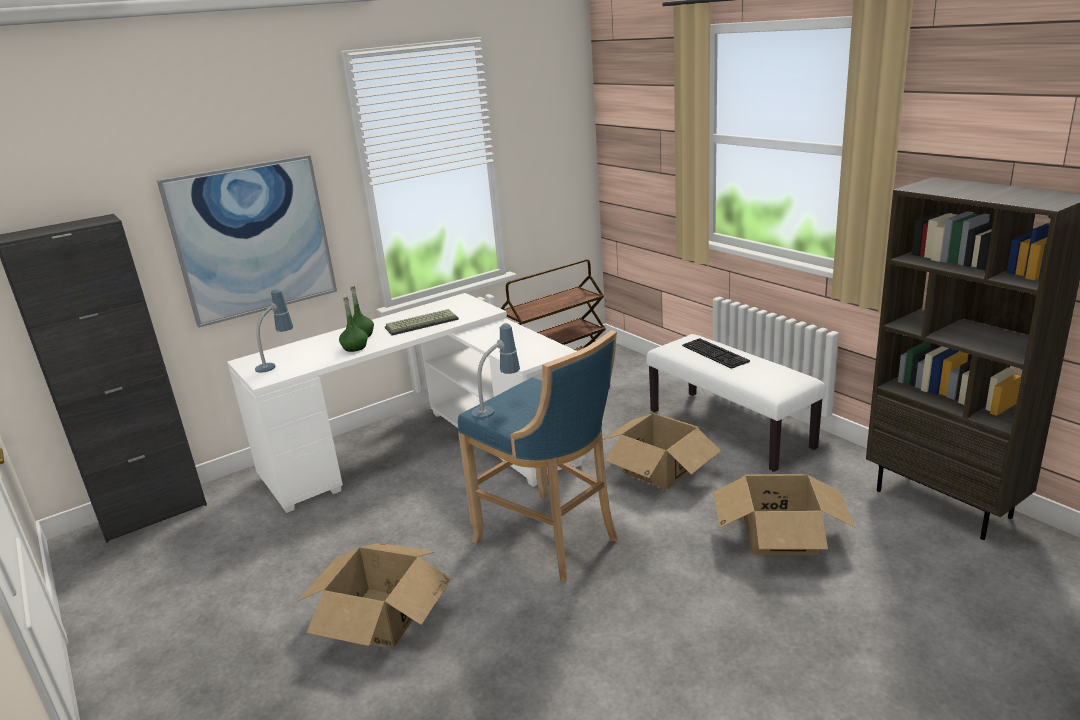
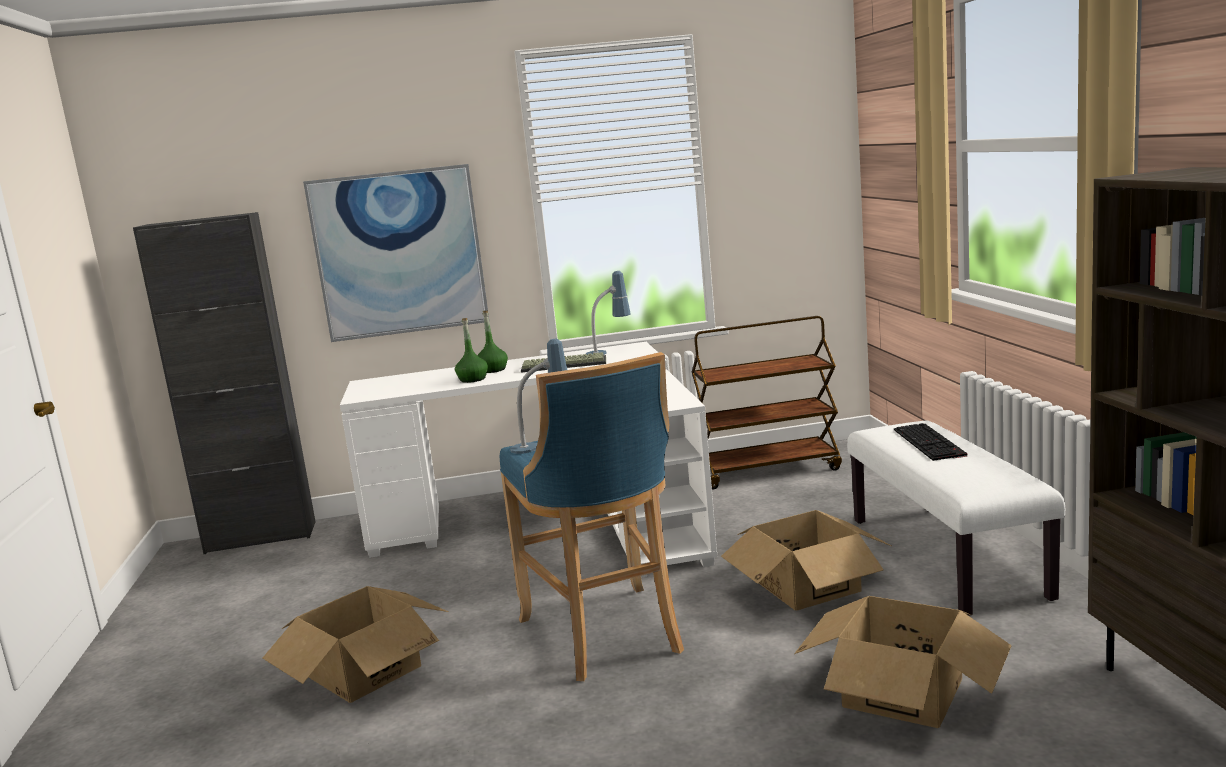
camera: 25 degrees right, 10 degrees down
table lamp [255,289,293,373] -> table lamp moved to [586,271,631,355]

